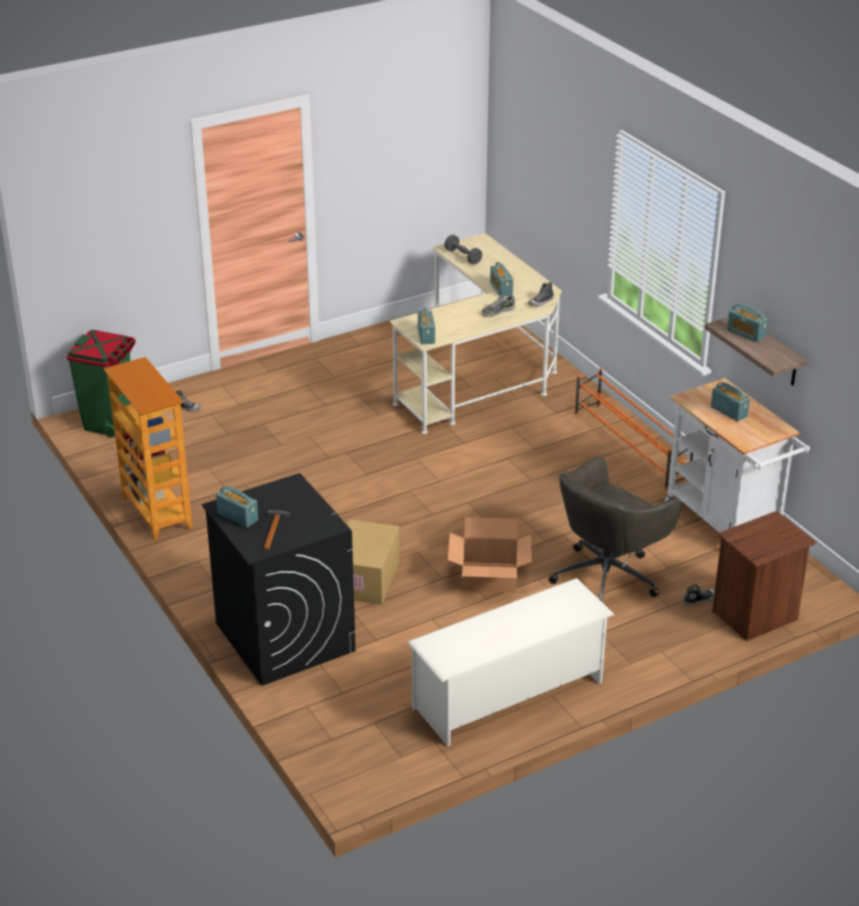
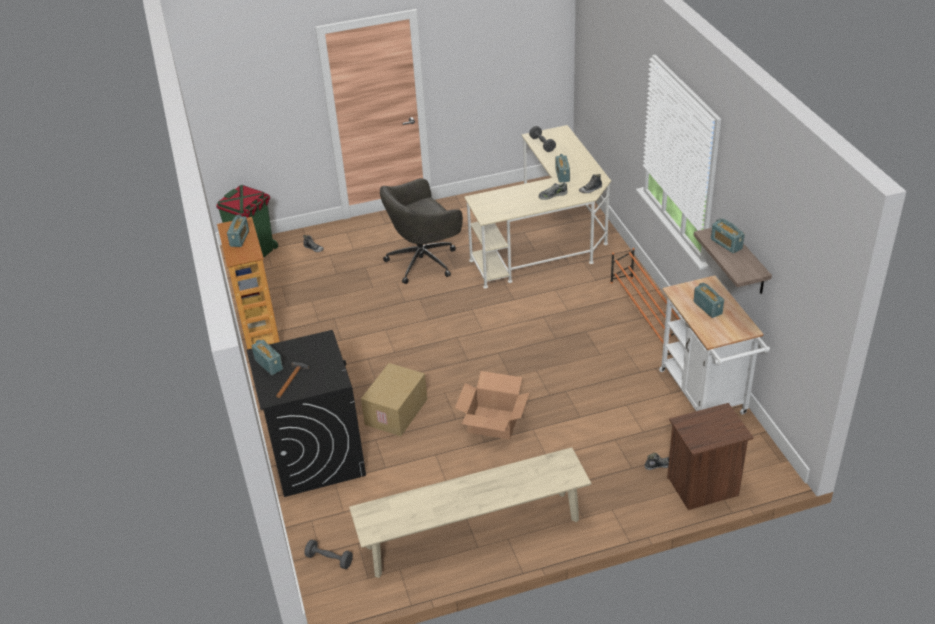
camera: 15 degrees right, 5 degrees up
white shoe rack [407,578,615,747] -> beige bench [349,447,591,578]
radio [418,308,435,344] -> radio moved to [227,215,249,247]
grey office chair [549,457,682,602] -> grey office chair moved to [380,178,463,284]
none -> grey dumbbell [304,539,353,569]

